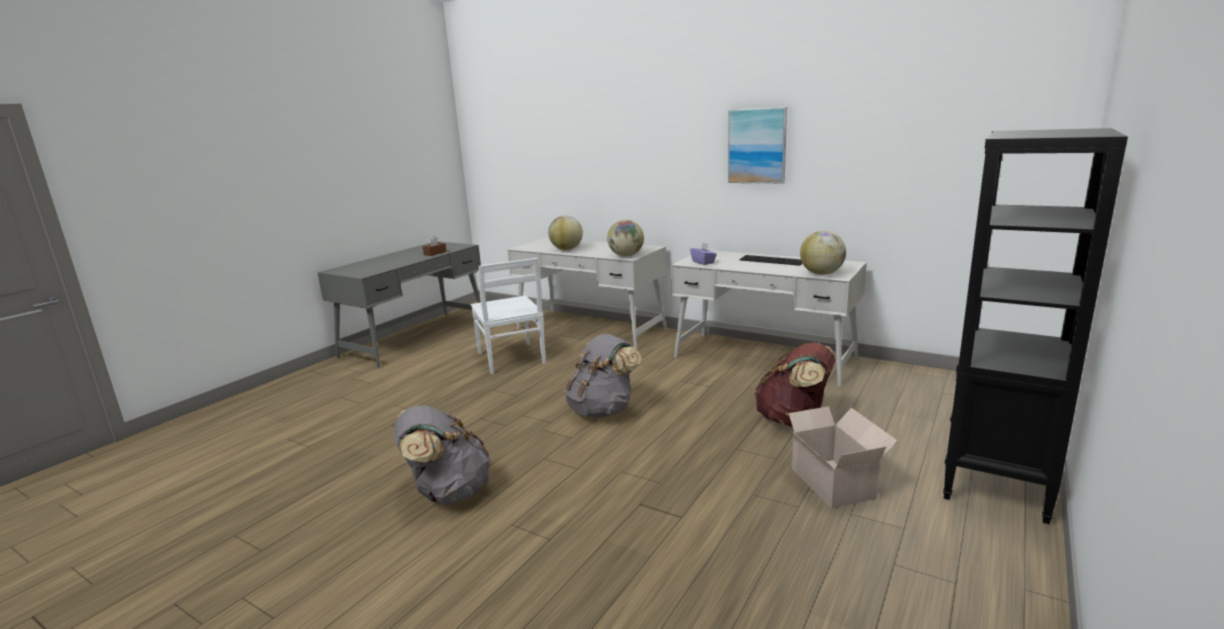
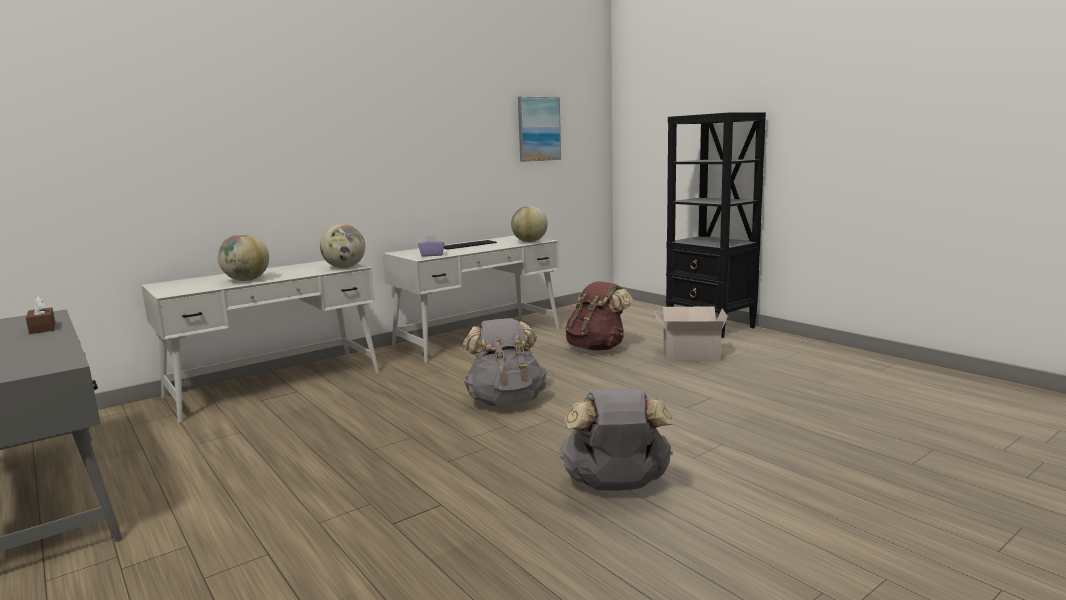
camera: 70 degrees left, 5 degrees down
white chair [471,258,546,374] -> none
picture [728,107,787,184] -> picture moved to [518,97,561,162]

